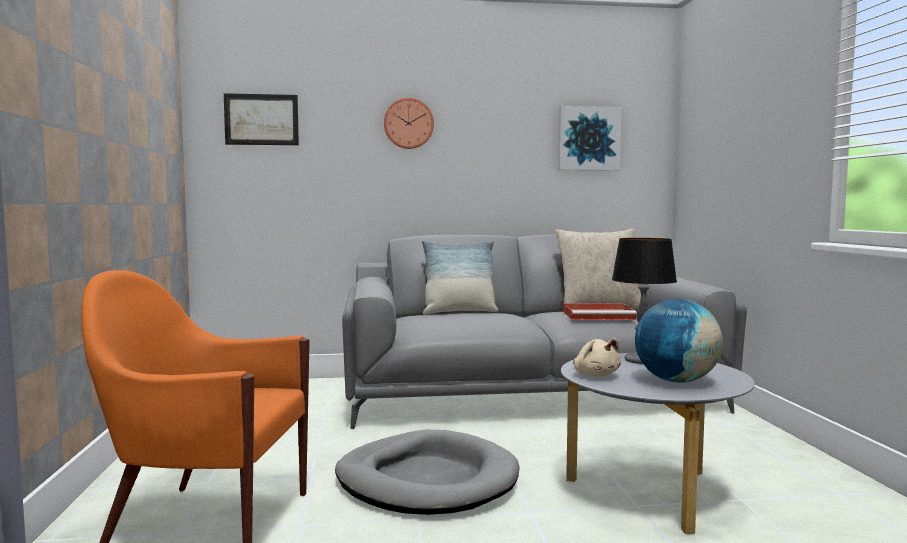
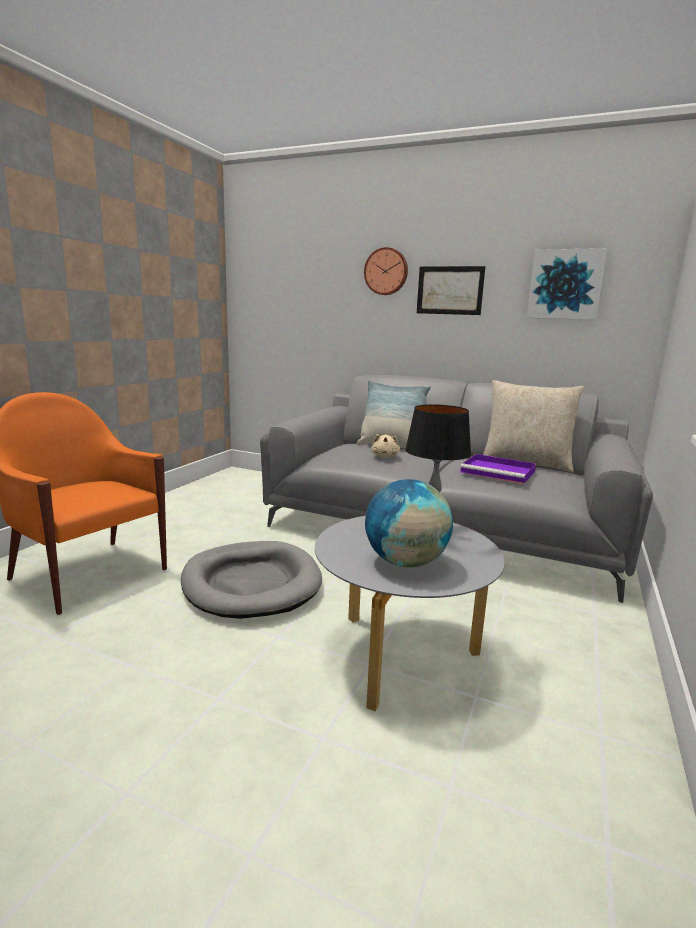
camera: 30 degrees right, 10 degrees up
picture [224,93,299,145] -> picture moved to [417,266,486,315]
red tray [563,303,637,320] -> purple tray [460,454,536,484]
beige plush toy [573,338,621,377] -> beige plush toy moved to [371,434,400,458]

